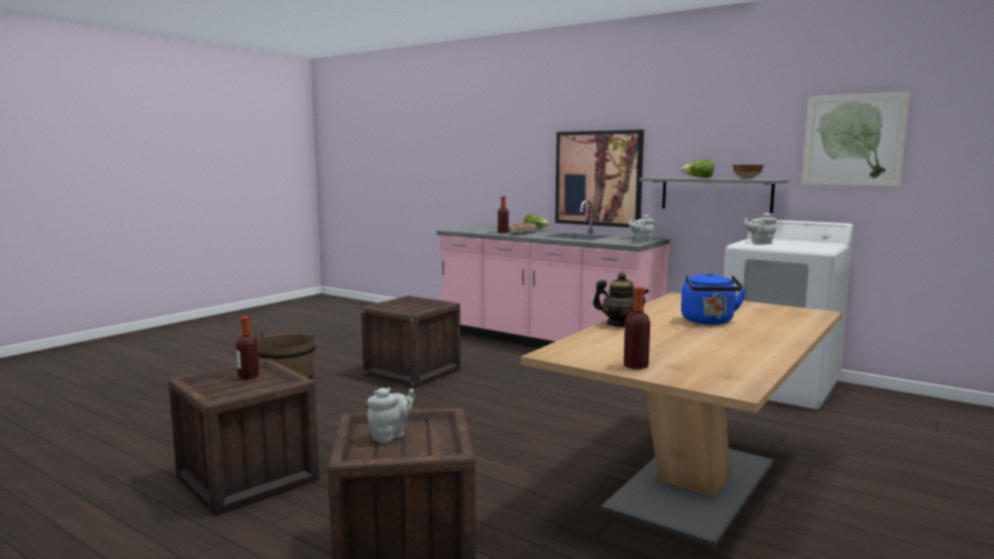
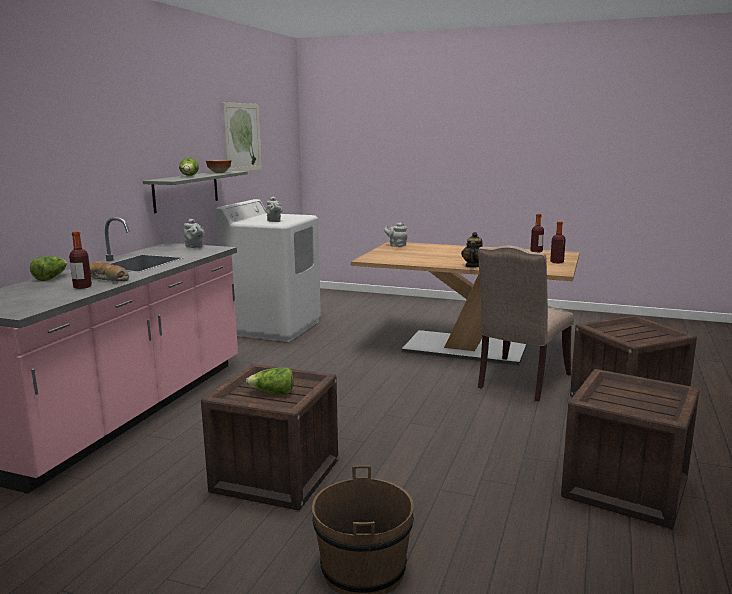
camera: 105 degrees left, 5 degrees up
bottle [236,316,259,380] -> bottle moved to [530,214,544,253]
grey teapot [367,387,414,443] -> grey teapot moved to [384,222,407,247]
picture [555,130,644,228] -> none
blue kettle [681,271,746,325] -> none
none -> lettuce [246,367,294,395]
none -> beige chair [478,246,574,401]

